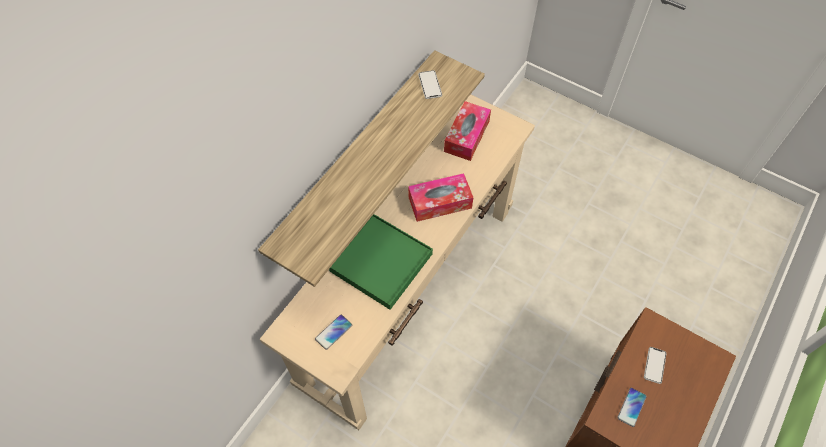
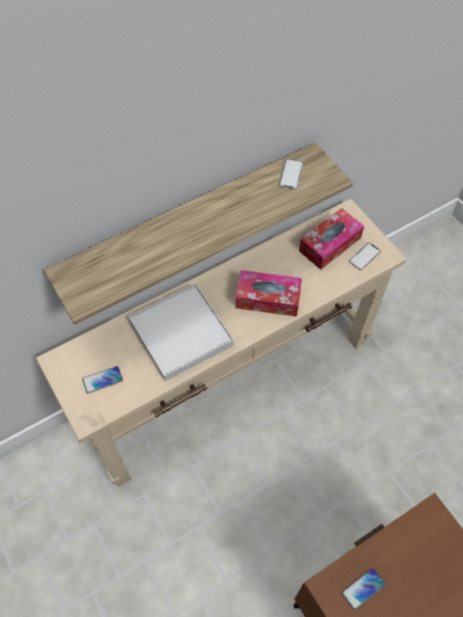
camera: 25 degrees right, 0 degrees up
green tray [329,214,433,310] -> white tray [128,283,234,381]
phone [644,347,667,384] -> phone moved to [349,243,381,270]

